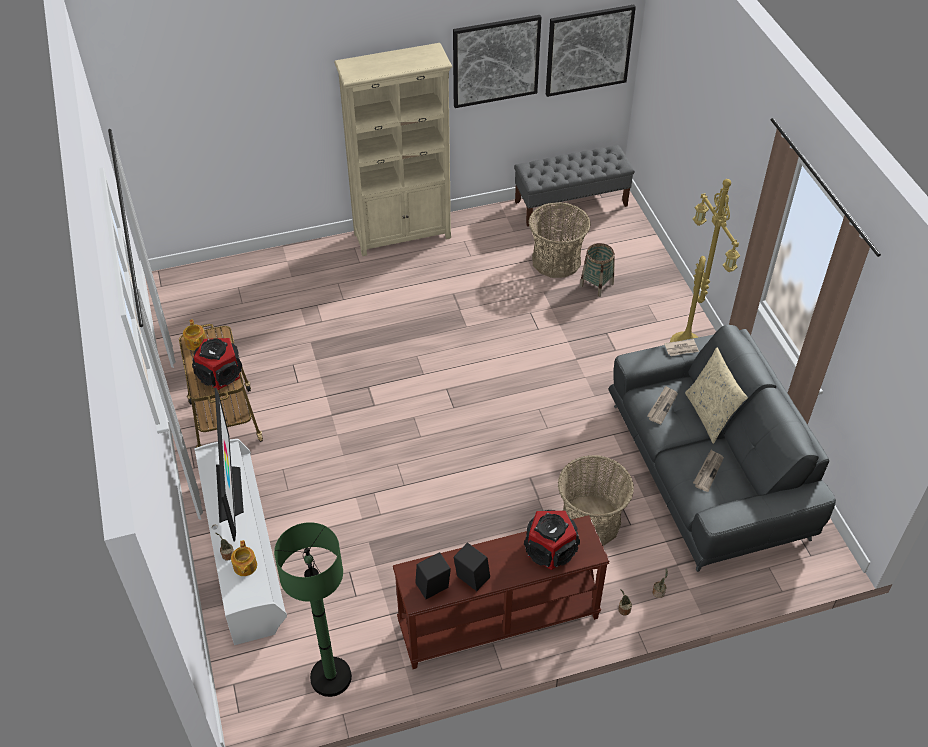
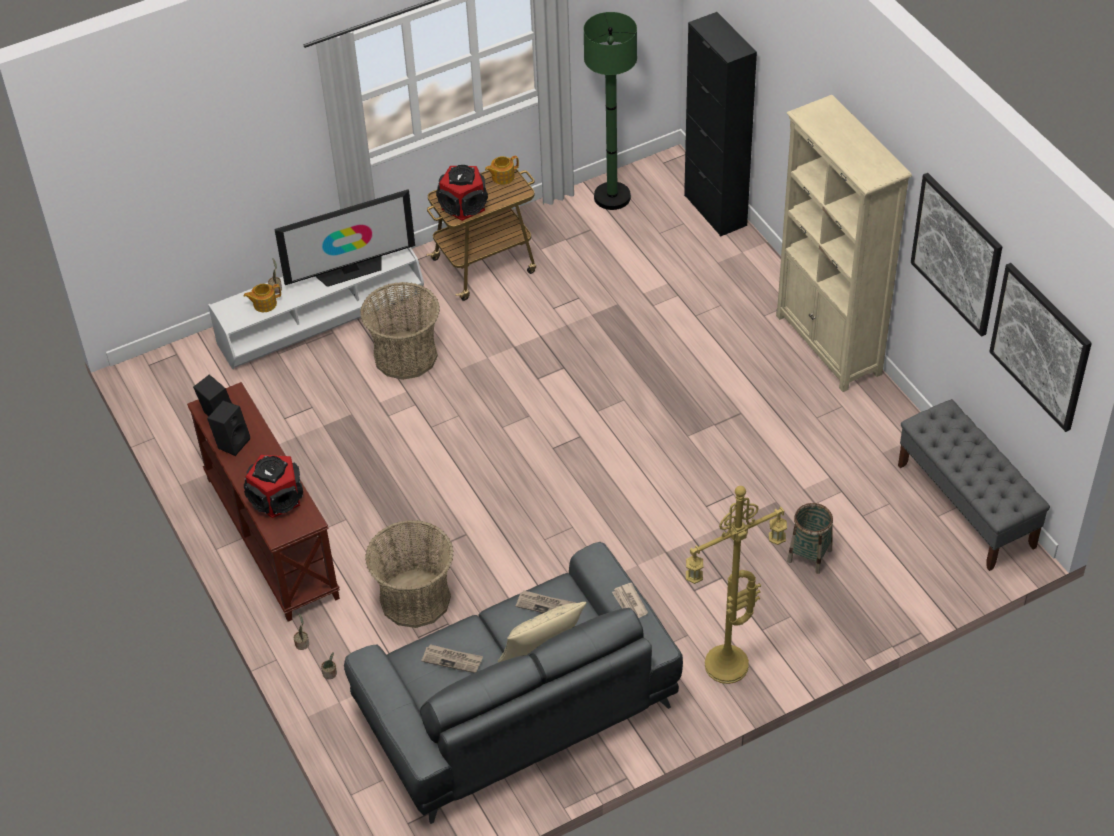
camera: 80 degrees right, 0 degrees up
green floor lamp [274,522,352,697] -> green floor lamp moved to [584,12,637,210]
basket [529,202,591,278] -> basket moved to [360,282,440,380]
none -> black cabinet [684,12,757,237]

